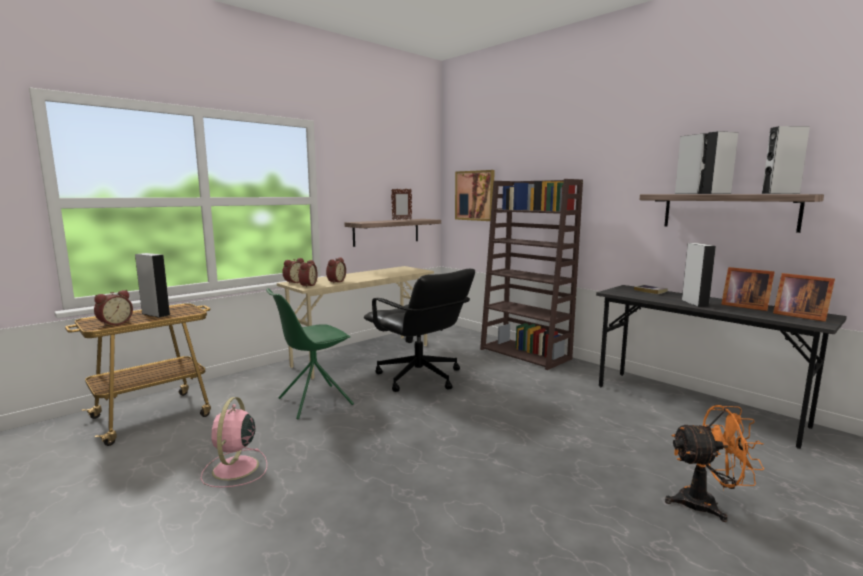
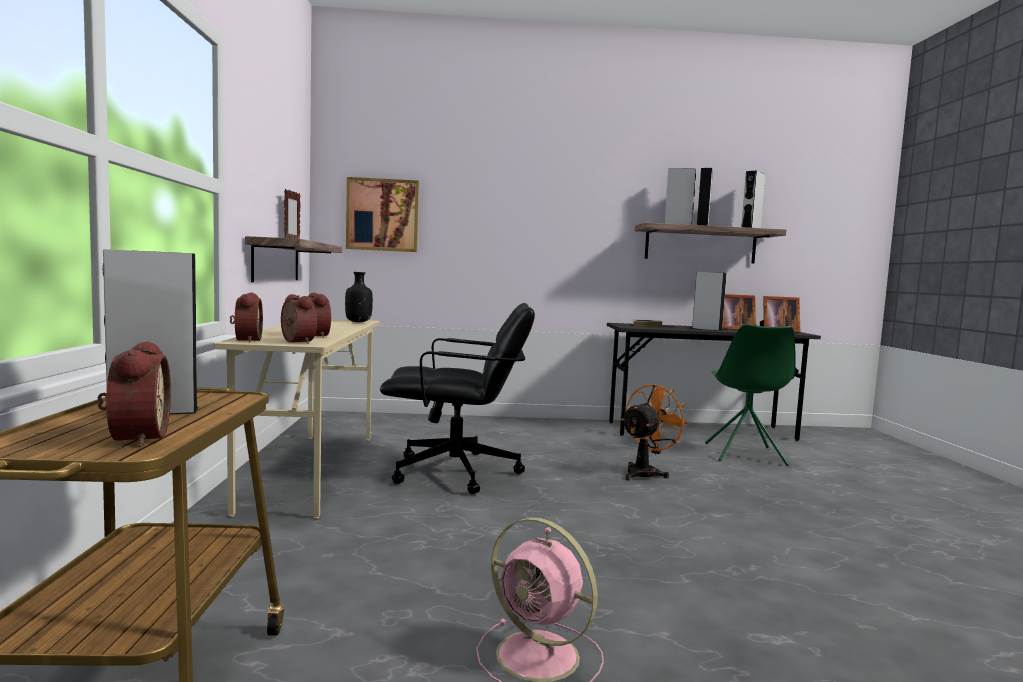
camera: 50 degrees left, 5 degrees down
green chair [266,288,354,419] -> green chair moved to [705,324,796,466]
brown bookcase [480,179,583,370] -> none
orange fan [665,405,764,522] -> orange fan moved to [621,384,690,481]
none -> black bottle [345,272,373,322]

